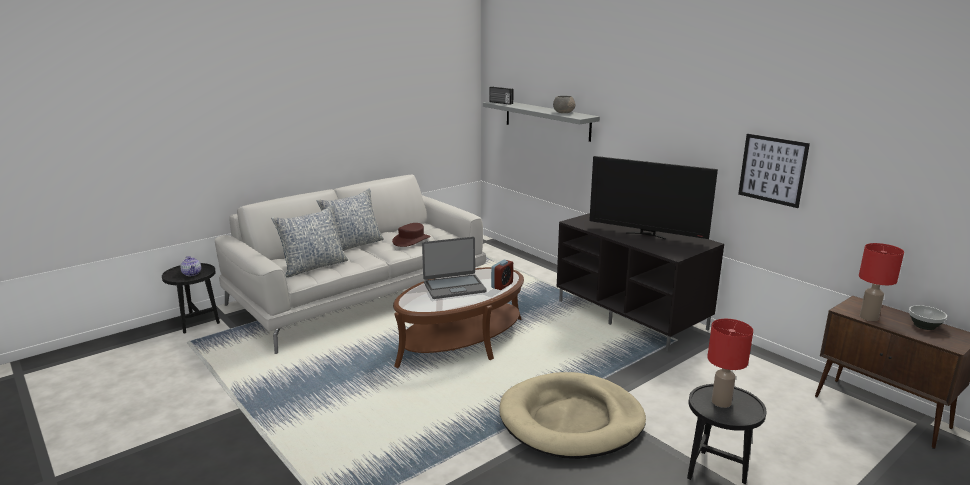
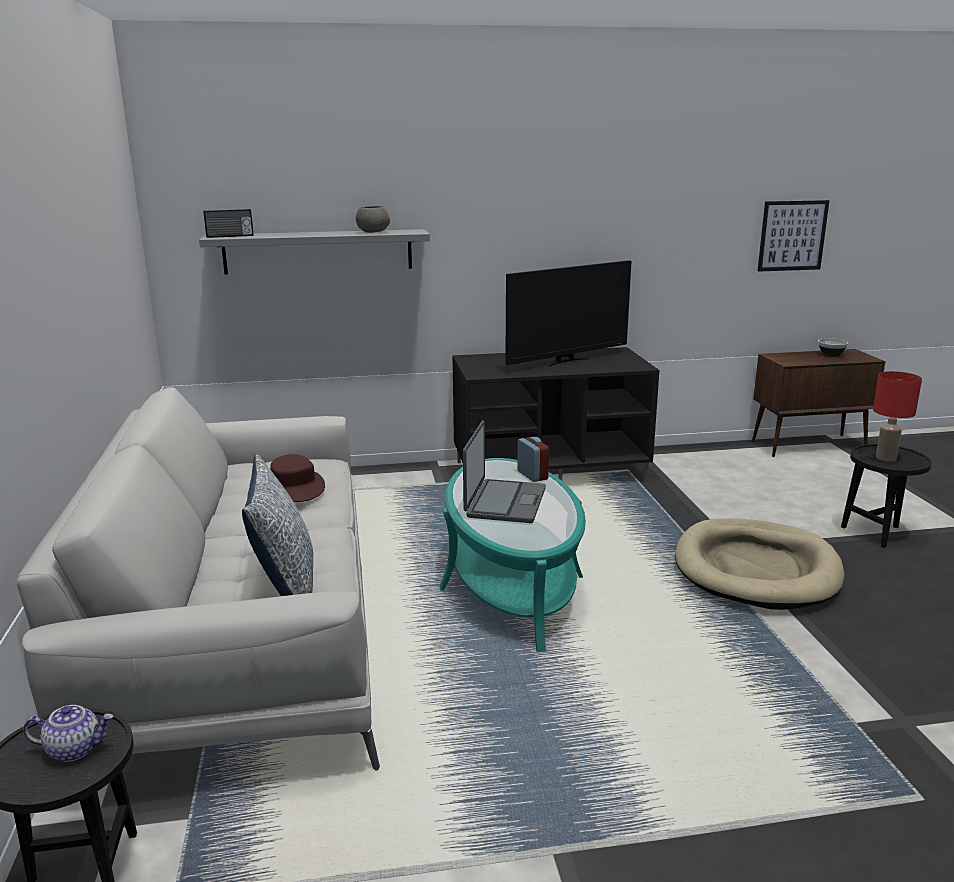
camera: 60 degrees left, 0 degrees up
pillow [316,188,384,251] -> none
brown coffee table [393,267,524,368] -> turquoise coffee table [440,458,586,652]
picture [738,134,810,208] -> picture moved to [758,200,829,272]
red table lamp [859,243,904,321] -> none

